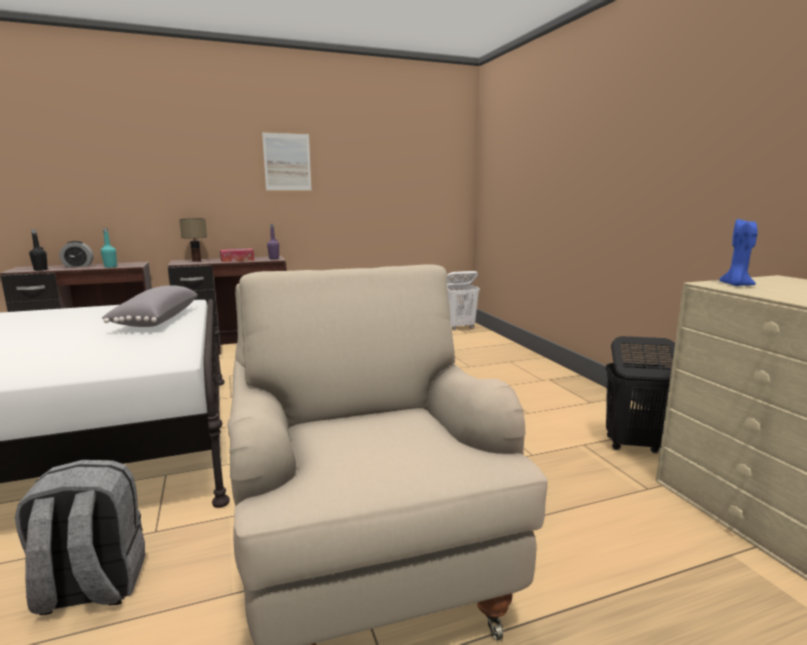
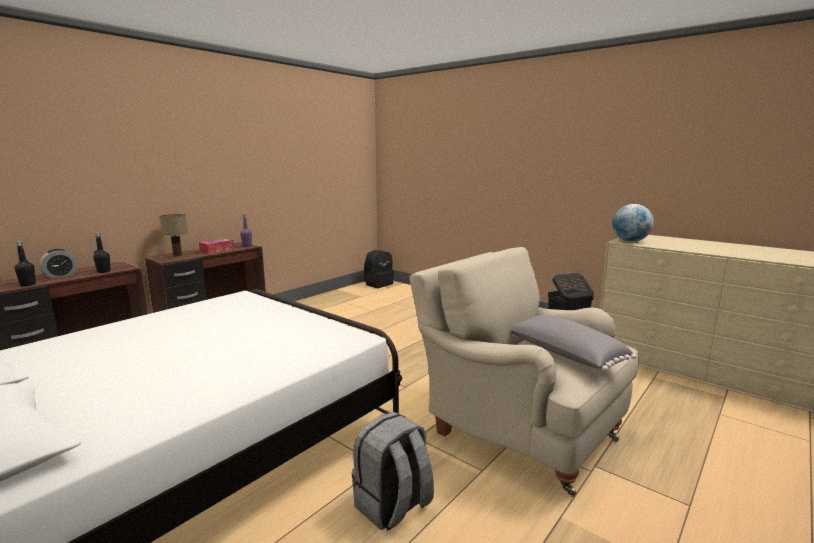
camera: 30 degrees left, 0 degrees up
turquoise bottle [101,228,117,268] -> black bottle [93,232,111,273]
grey pillow [102,285,198,327] -> grey pillow moved to [511,315,637,371]
picture [262,131,312,192] -> none
white laundry basket [447,271,480,330] -> black backpack [364,250,394,288]
blue candle [719,219,757,286] -> globe [612,204,654,242]

